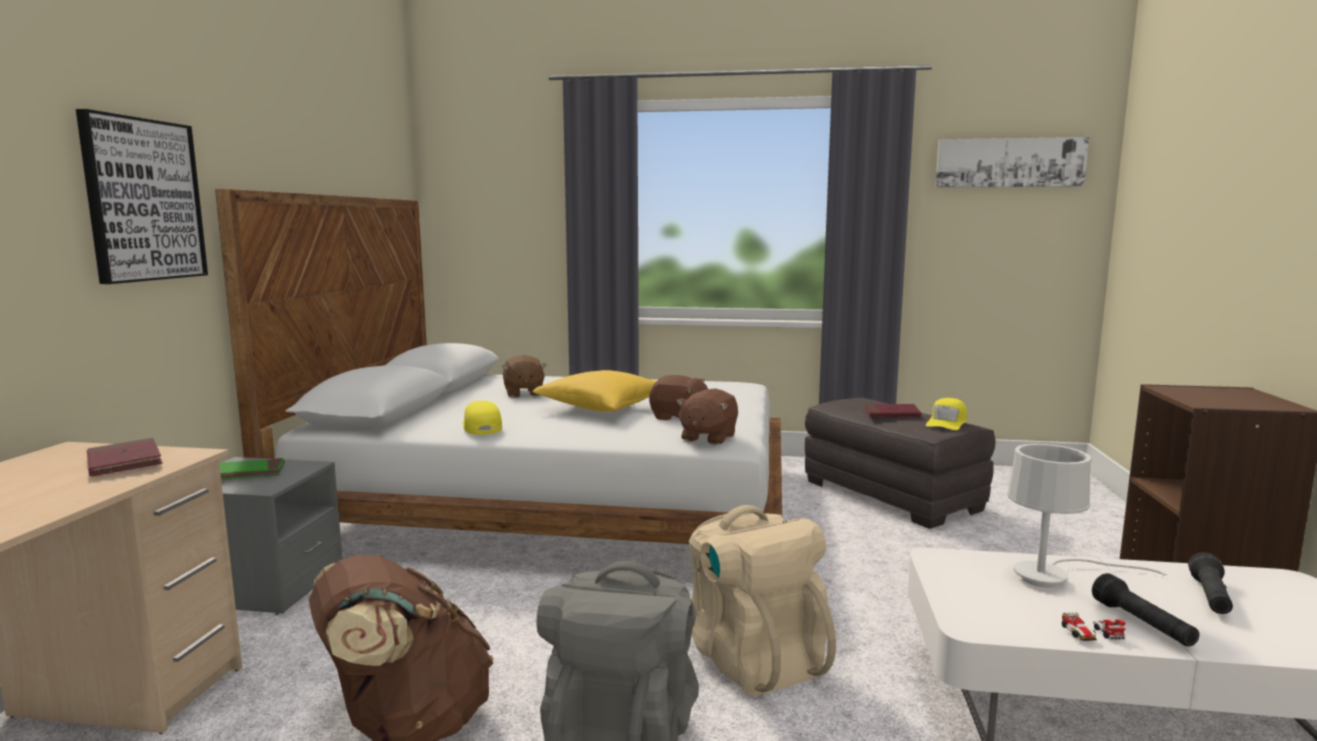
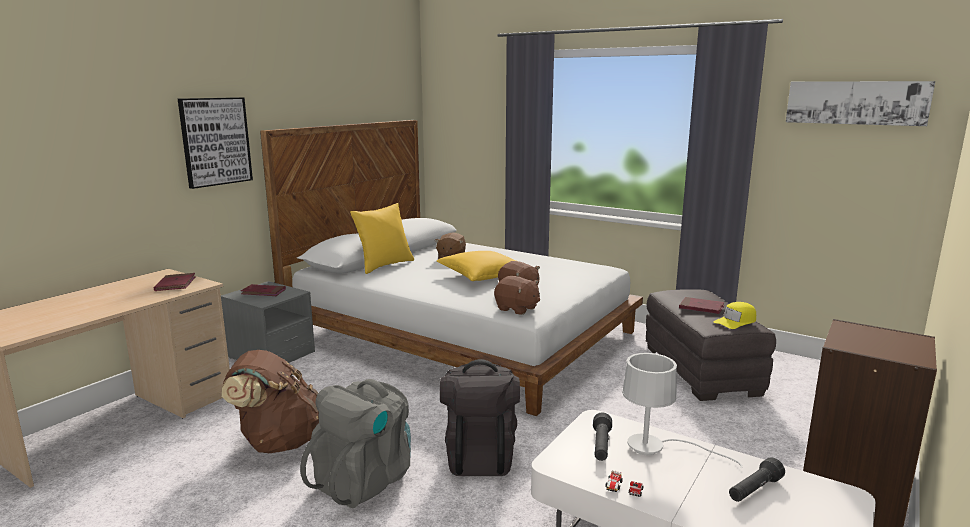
camera: 25 degrees right, 5 degrees up
green book [219,458,284,480] -> red book [241,284,286,296]
yellow cap [461,401,502,435] -> none
brown plush toy [676,388,738,445] -> brown plush toy turned 105 degrees counterclockwise [494,276,540,315]
beige backpack [689,505,836,696] -> black backpack [440,359,520,476]
black flashlight [1092,573,1199,647] -> black flashlight moved to [593,413,612,461]
none -> yellow pillow [350,203,414,274]

